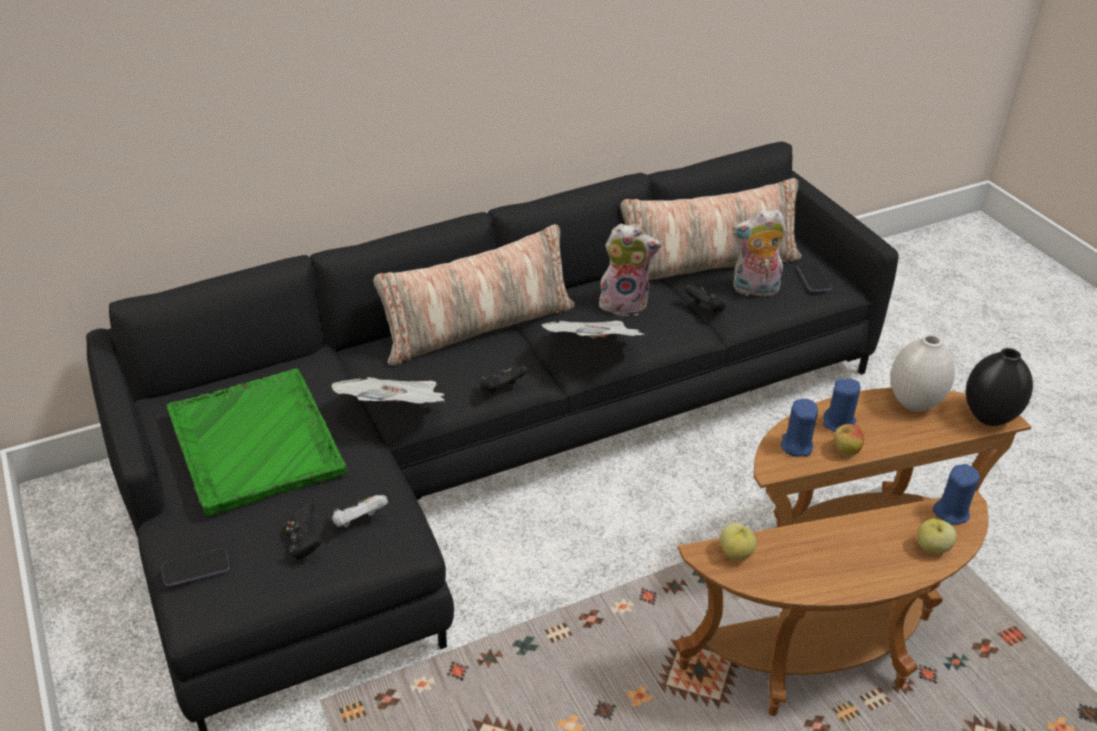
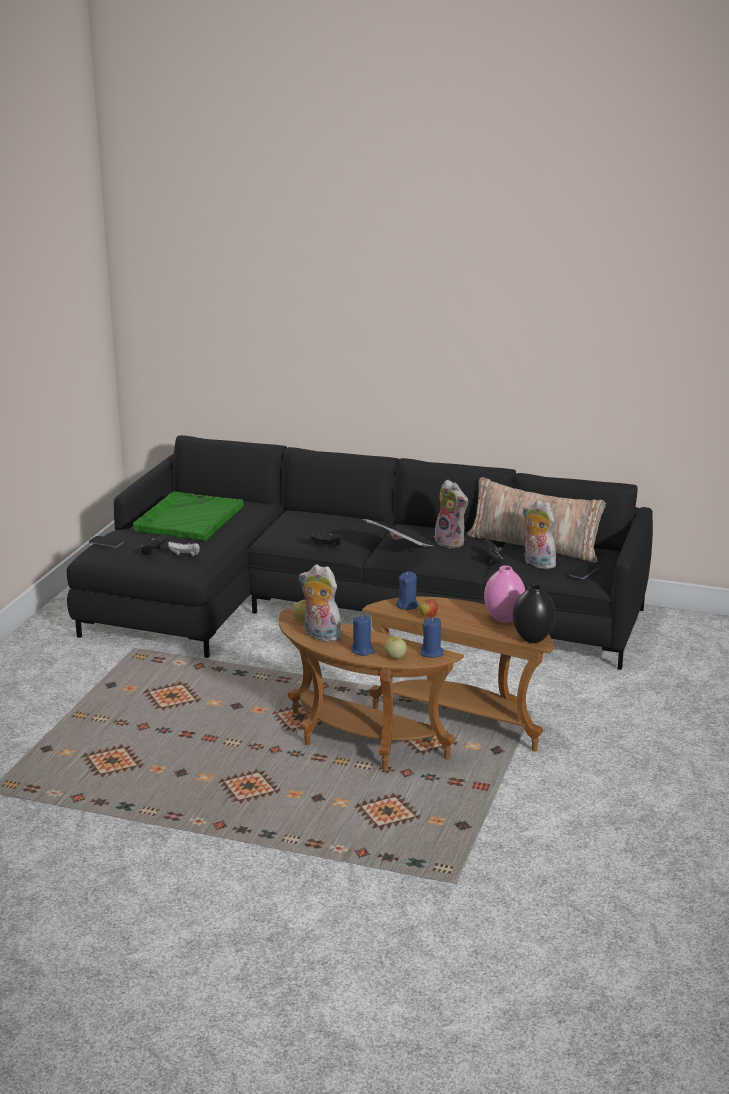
camera: 45 degrees right, 15 degrees down
newspaper [331,377,446,404] -> none
pillow [373,224,575,366] -> none
blue candle [823,378,860,432] -> blue candle moved to [351,615,375,656]
white vase [891,334,955,412] -> pink vase [484,565,525,623]
none -> plush toy [299,564,344,643]

